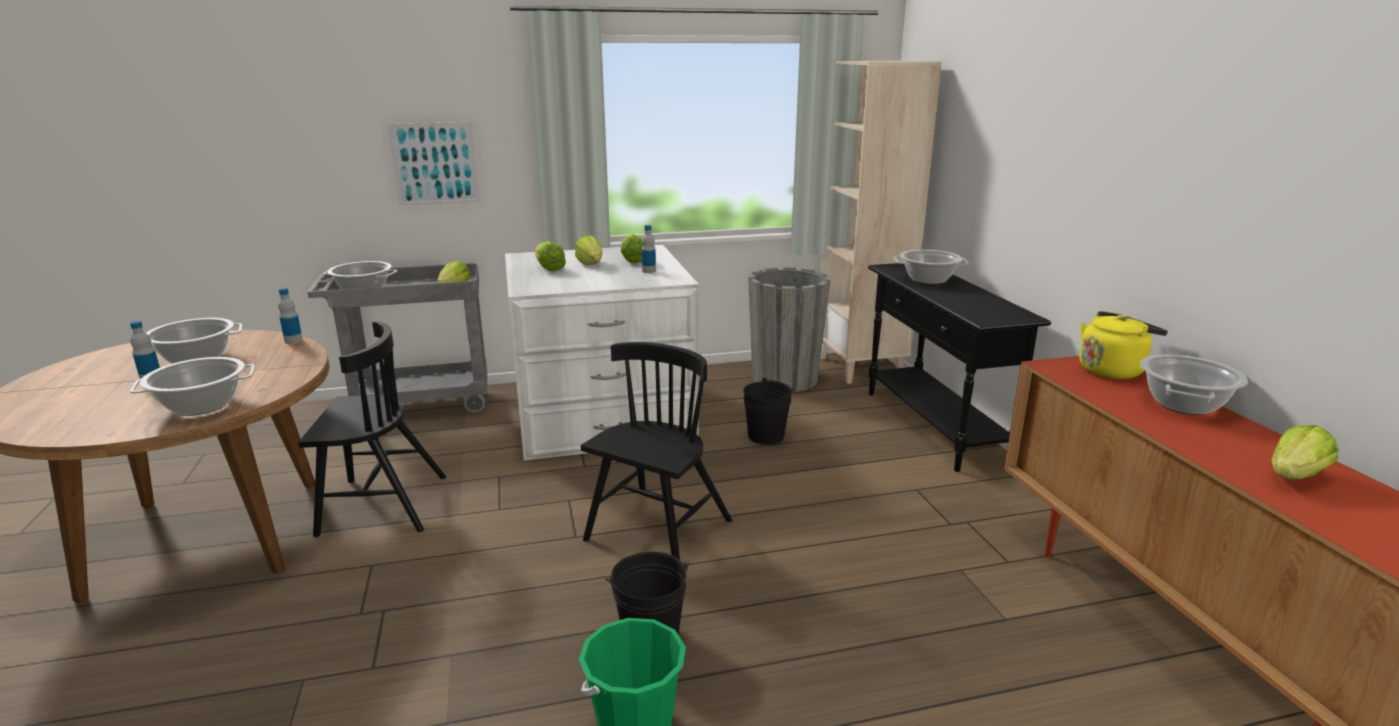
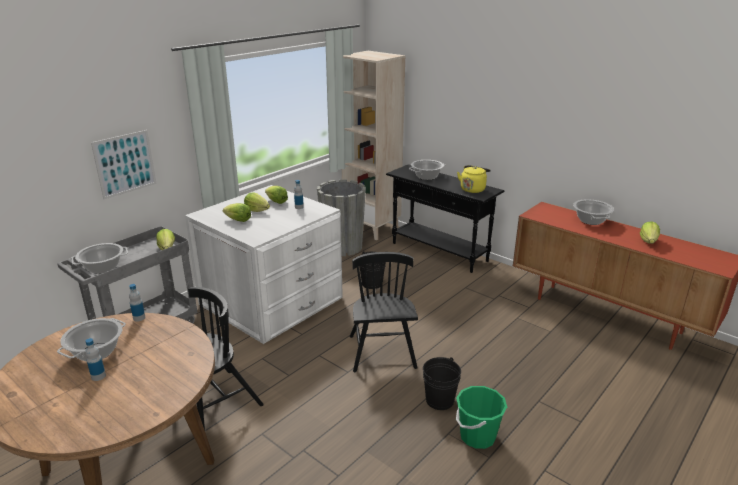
camera: 35 degrees left, 5 degrees up
cooking pot [130,357,255,416] -> none
yellow kettle [1079,311,1168,379] -> yellow kettle moved to [457,165,491,193]

